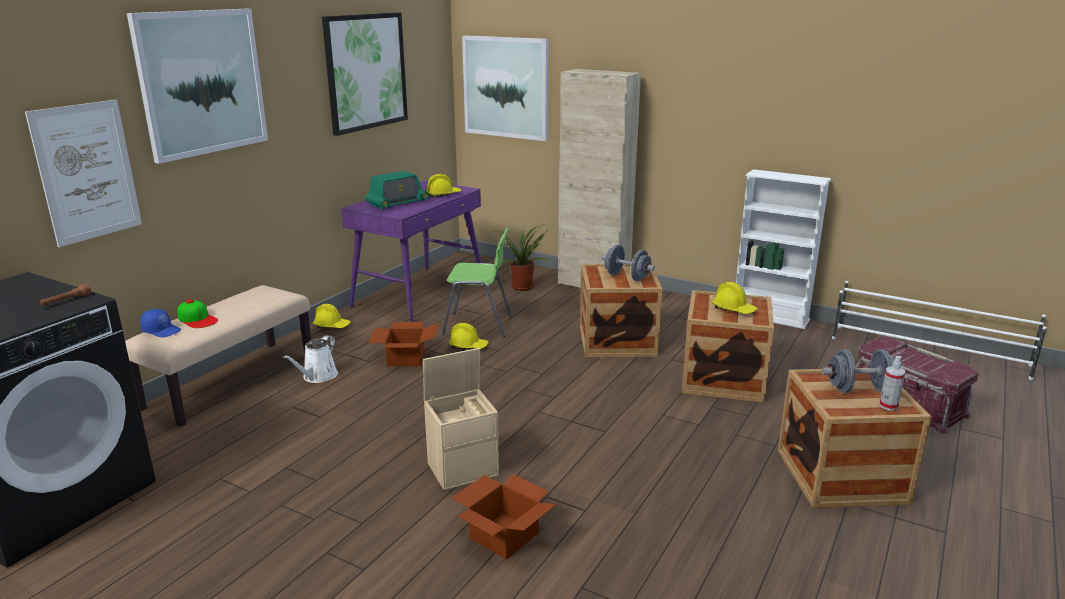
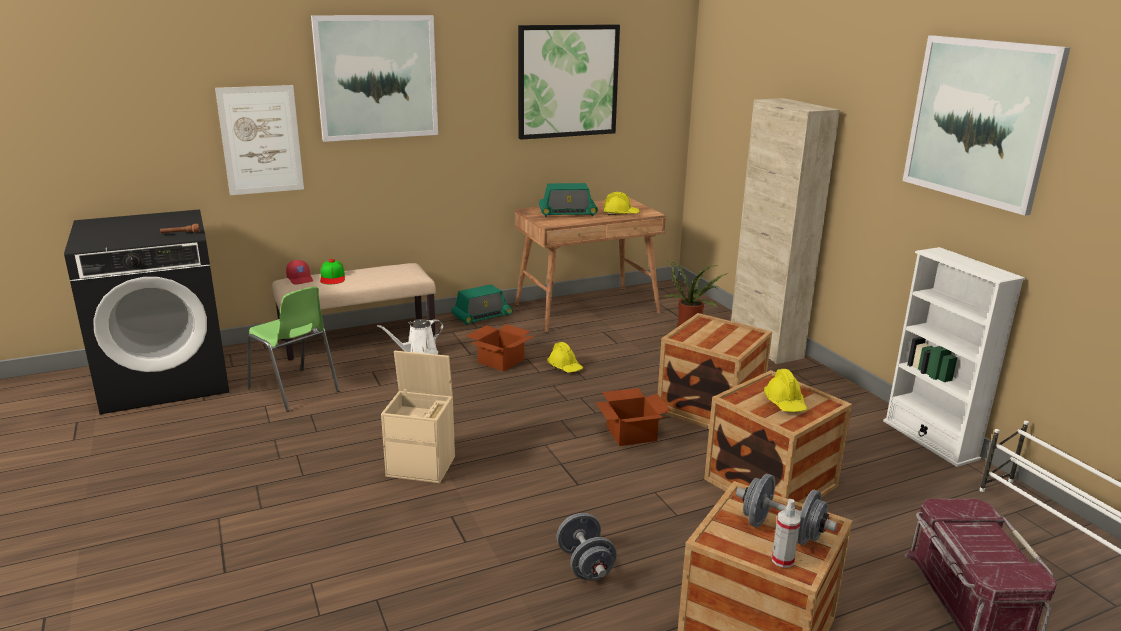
camera: 35 degrees right, 0 degrees up
blue cap [140,309,181,338] -> red cap [286,260,313,285]
yellow hard hat [313,304,351,328] -> radio [451,284,513,325]
purple desk [341,181,481,322] -> brown desk [515,198,666,333]
green chair [442,228,512,337] -> green chair moved to [247,286,340,412]
cardboard box [451,474,557,560] -> cardboard box moved to [596,388,671,446]
picture [462,35,549,141] -> picture moved to [903,35,1071,216]
grey dumbbell [602,245,655,281] -> grey dumbbell moved to [556,513,617,580]

